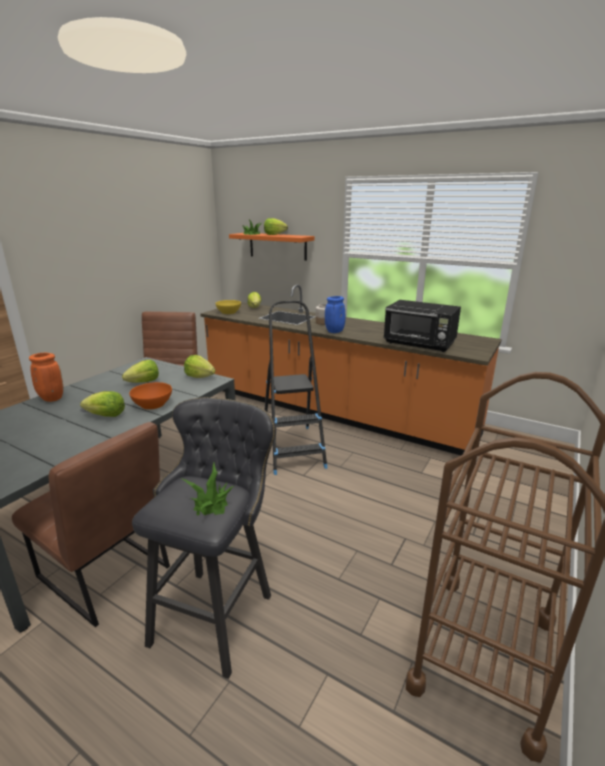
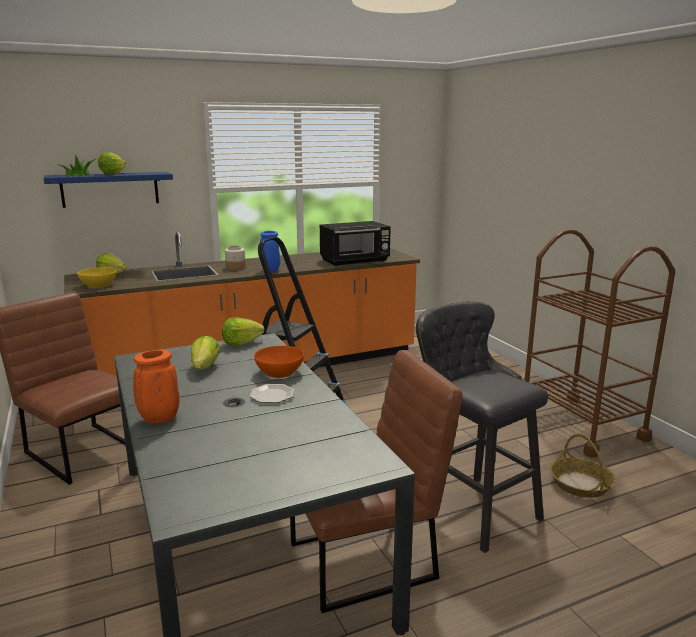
camera: 55 degrees left, 5 degrees down
lettuce [80,391,125,417] -> plate [250,384,294,403]
potted plant [181,461,234,516] -> none
orange shelf [229,233,315,261] -> blue shelf [44,172,173,208]
none -> basket [550,434,616,498]

